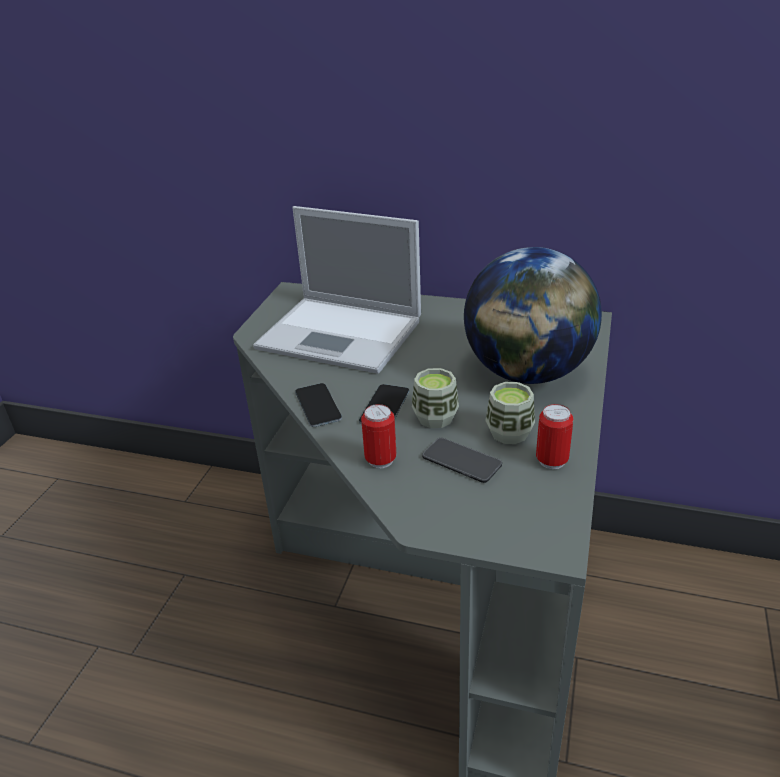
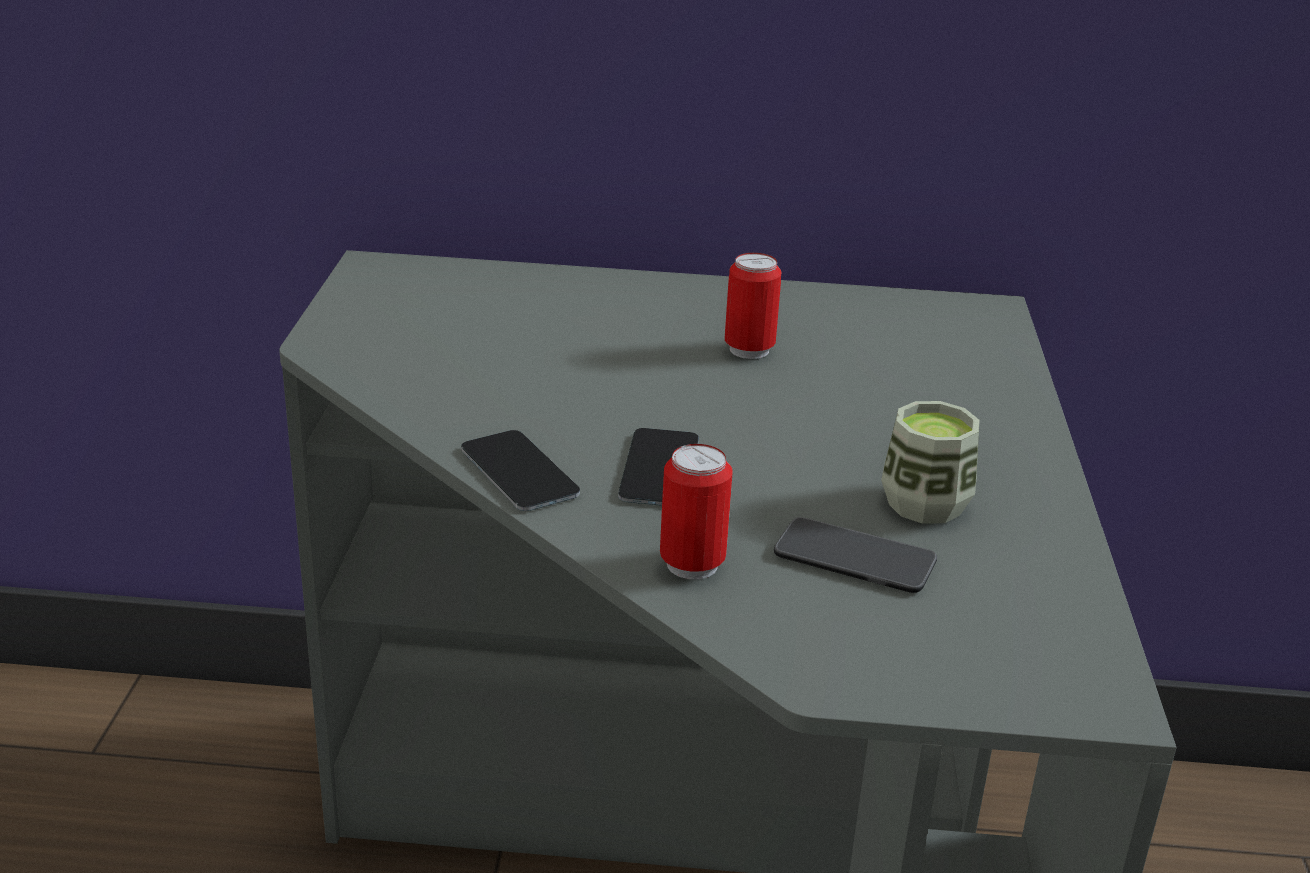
camera: 15 degrees left, 5 degrees down
laptop [253,206,421,374] -> none
cup [412,368,459,428] -> none
globe [464,247,602,384] -> none
can [536,404,573,469] -> can moved to [725,253,781,359]

